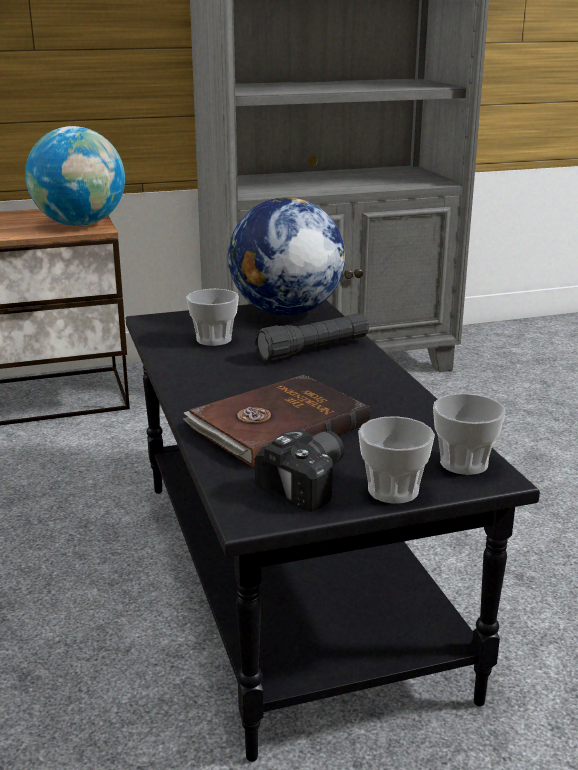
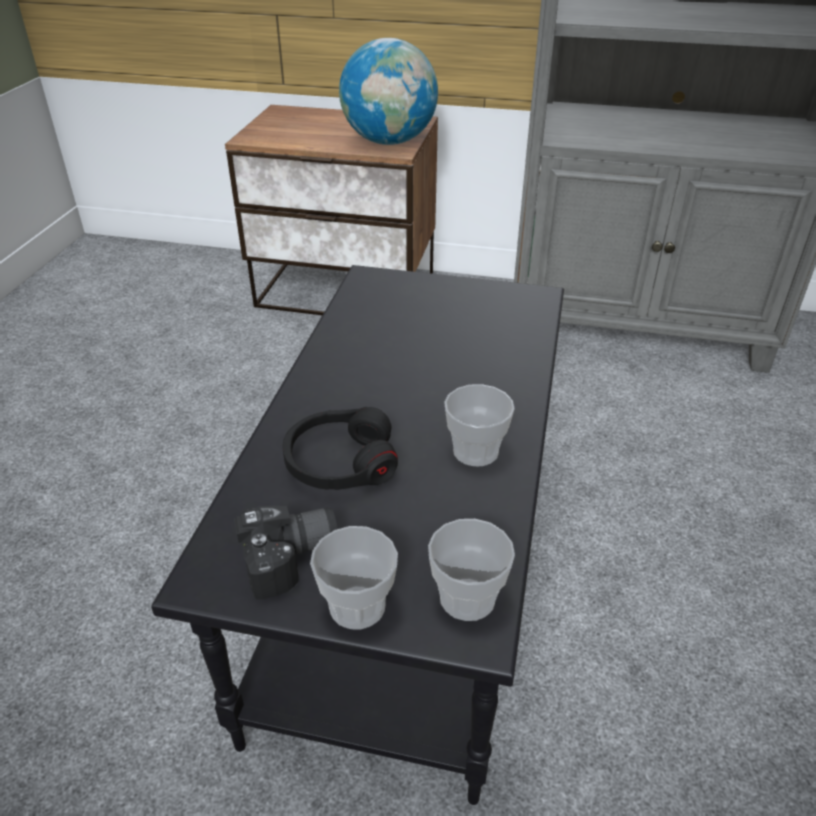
camera: 30 degrees right, 15 degrees up
brown book [183,374,371,467] -> black headphones [283,407,398,490]
cup [186,289,239,346] -> cup moved to [444,384,515,466]
globe [228,197,345,315] -> none
black flashlight [254,313,369,361] -> none

